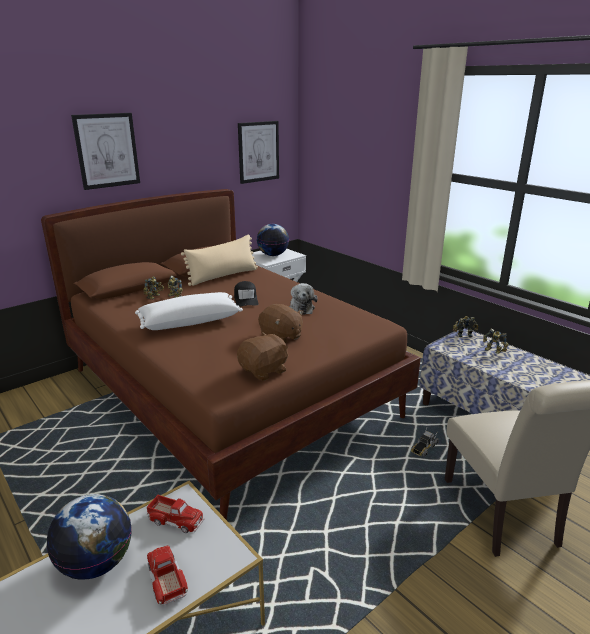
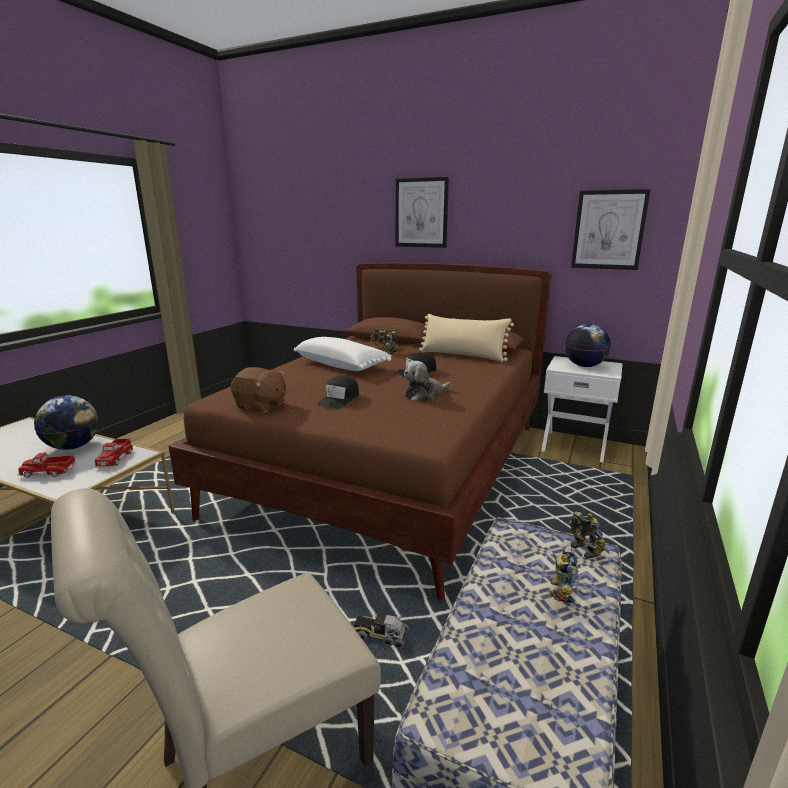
camera: 65 degrees right, 5 degrees down
toy truck [147,546,188,605] -> toy truck turned 135 degrees counterclockwise [18,452,76,478]
brown plush toy [258,304,304,343] -> black cap [317,376,359,409]

